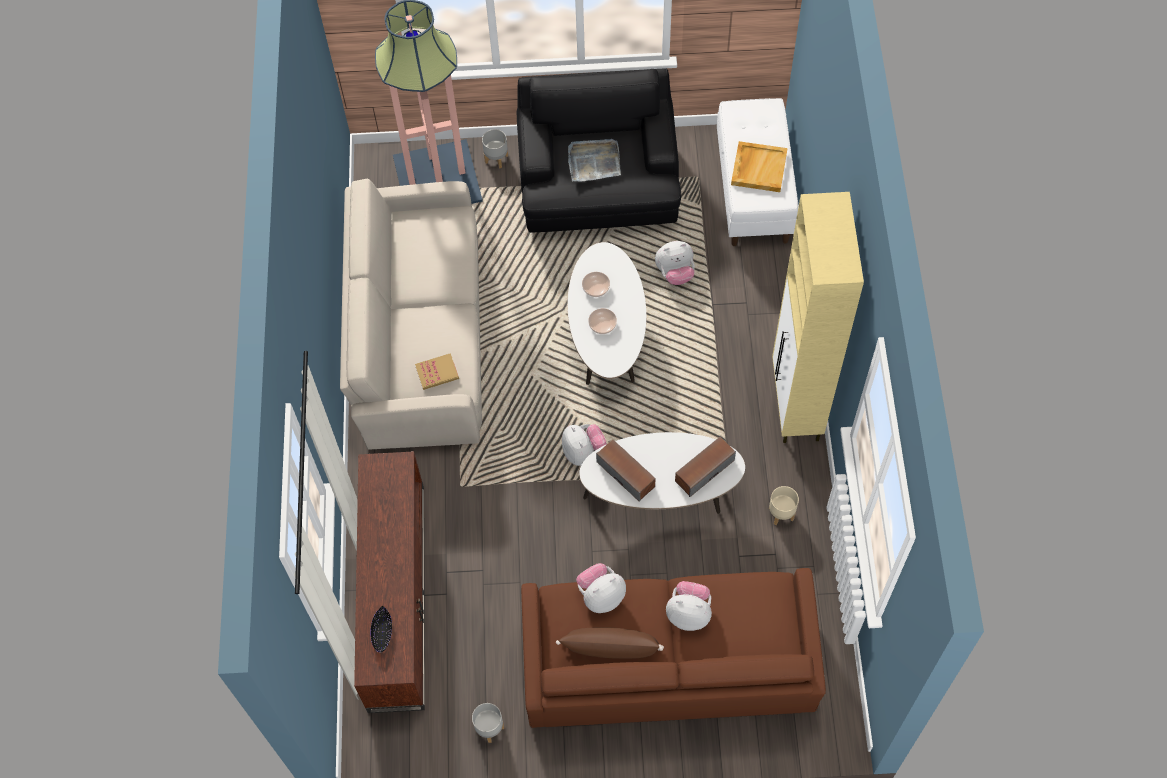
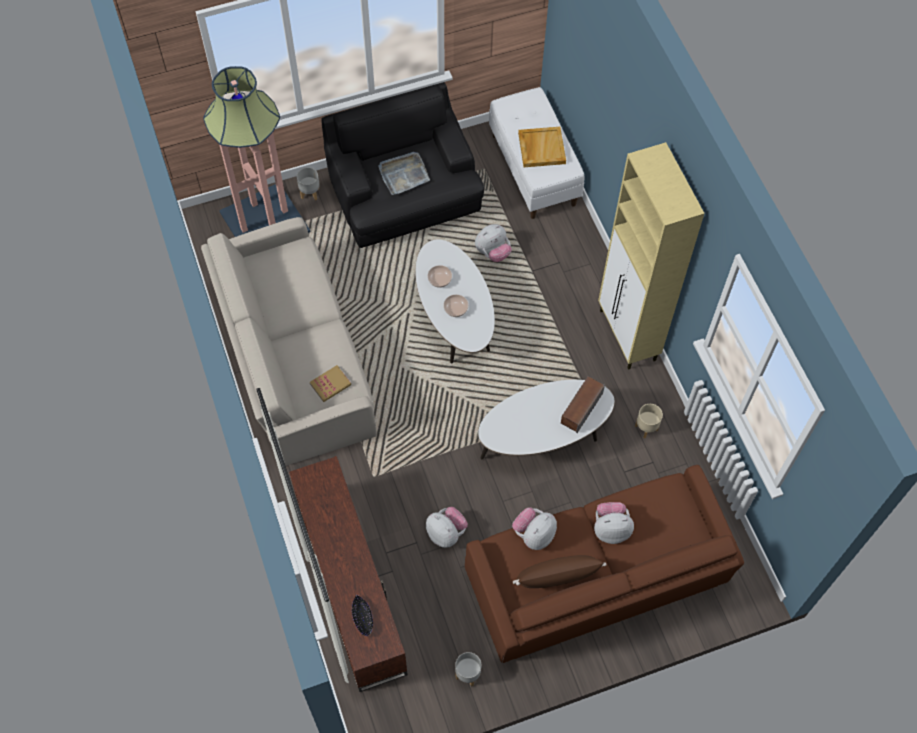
camera: 20 degrees left, 0 degrees up
plush toy [562,424,607,466] -> plush toy moved to [426,507,468,548]
speaker [596,440,656,502] -> none

